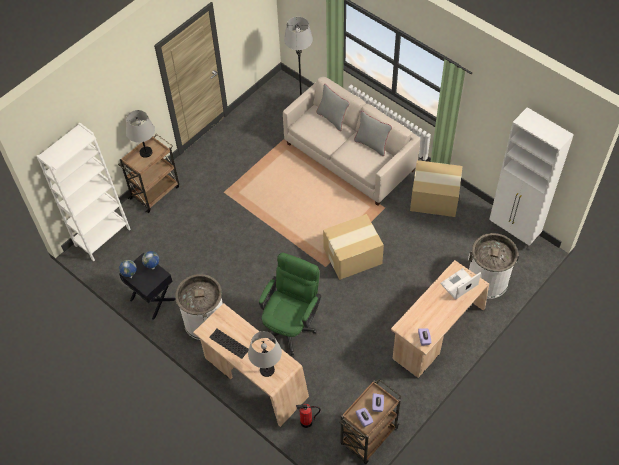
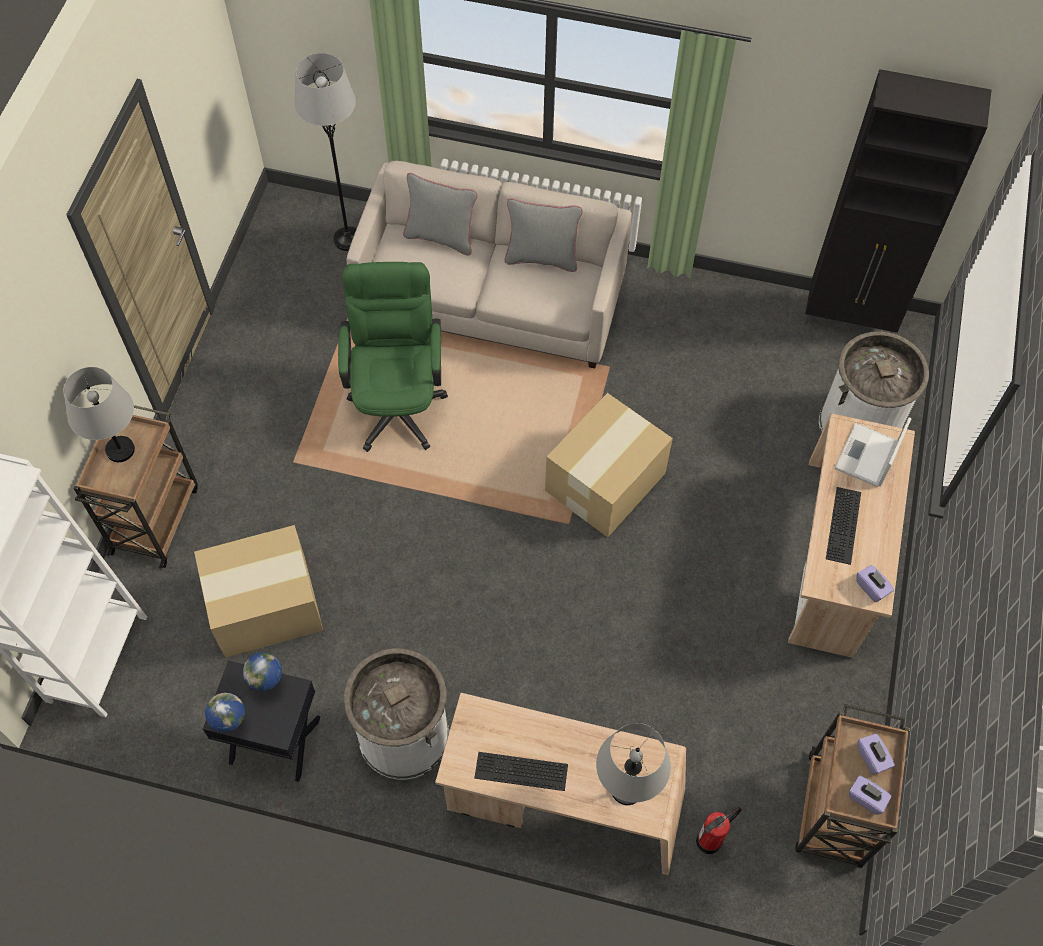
camera: 30 degrees left, 5 degrees up
green office chair [259,252,321,356] -> green office chair moved to [338,262,448,452]
cardboard box [410,160,463,217] -> cardboard box moved to [194,525,323,658]
white cabinet [489,107,574,250] -> black cabinet [805,69,992,333]
none -> keyboard [826,487,861,565]

